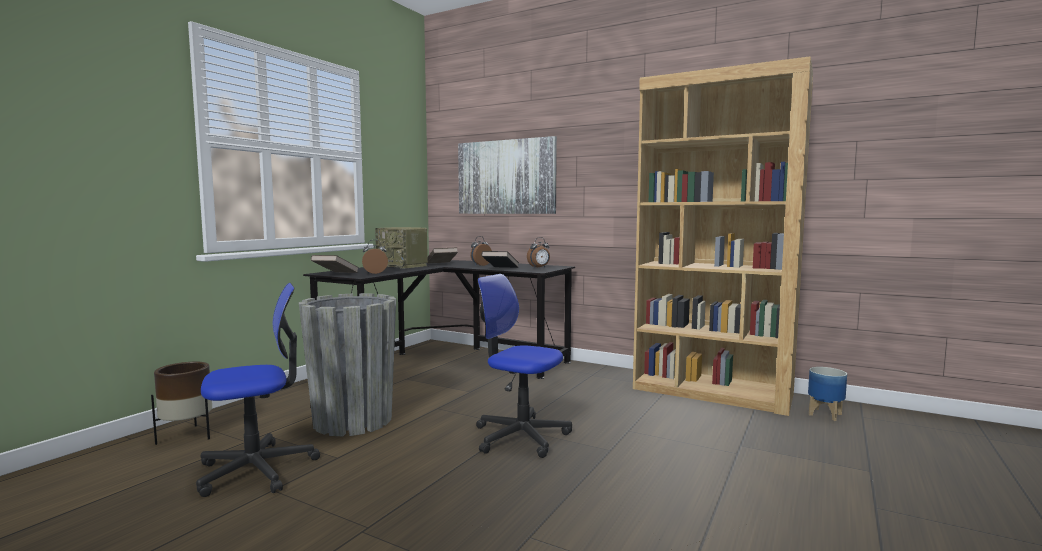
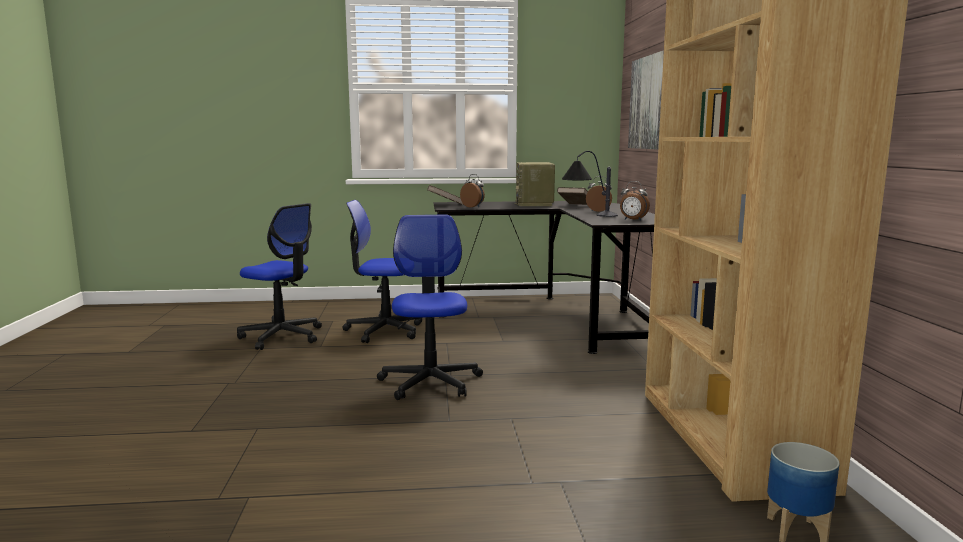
camera: 55 degrees right, 5 degrees up
brown planter [151,362,212,445] -> none
grey planter [299,293,396,436] -> office chair [342,200,422,343]
black book [481,251,519,268] -> table lamp [562,151,618,217]

